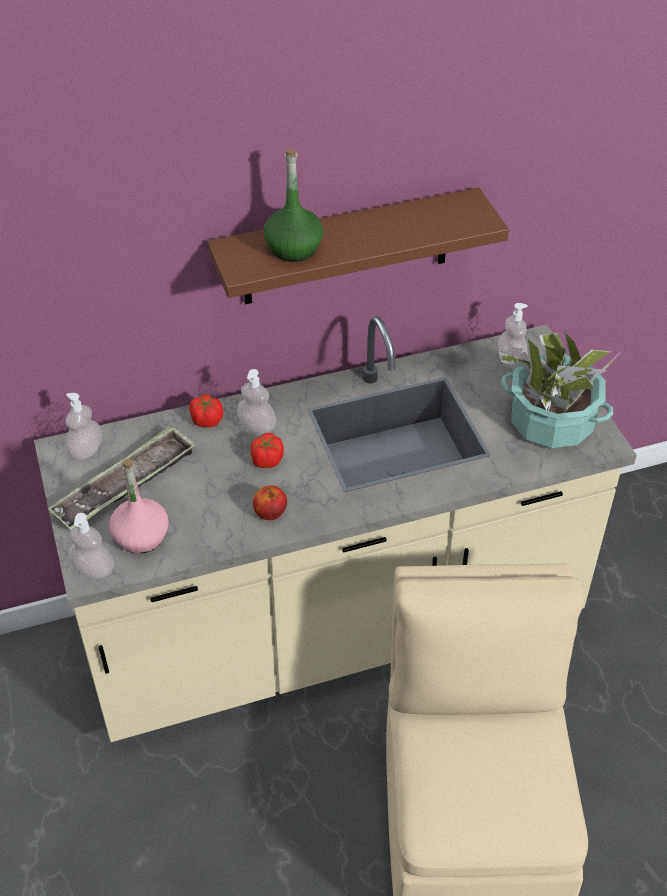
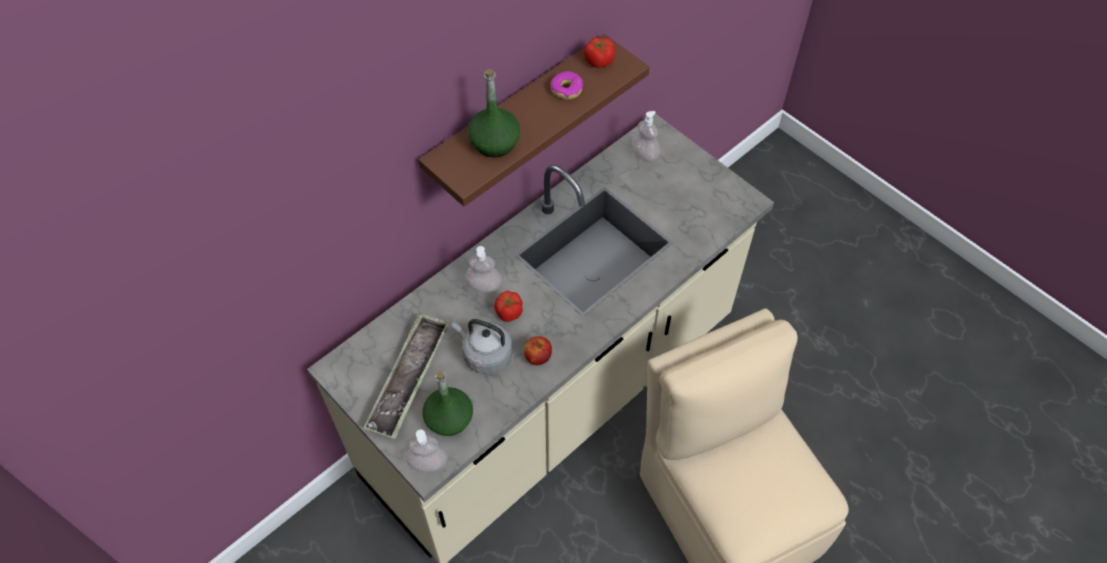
camera: 25 degrees left, 10 degrees up
soap dispenser [66,393,102,460] -> none
pink bottle [109,459,169,554] -> green bottle [422,371,473,436]
tomato [189,394,223,428] -> tomato moved to [584,37,615,68]
potted plant [498,331,618,449] -> none
none -> grey kettle [452,319,512,374]
none -> donut [551,71,583,99]

